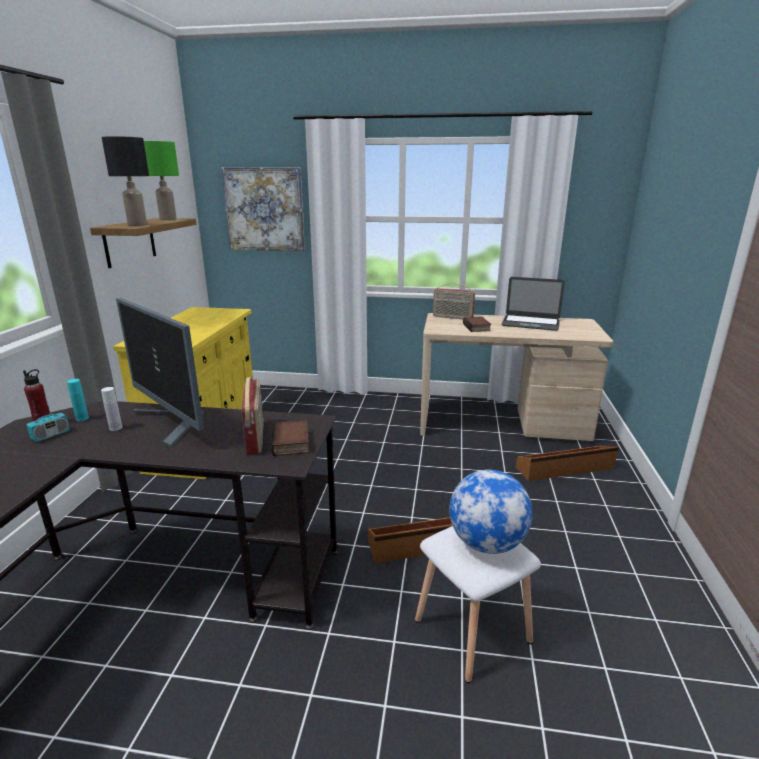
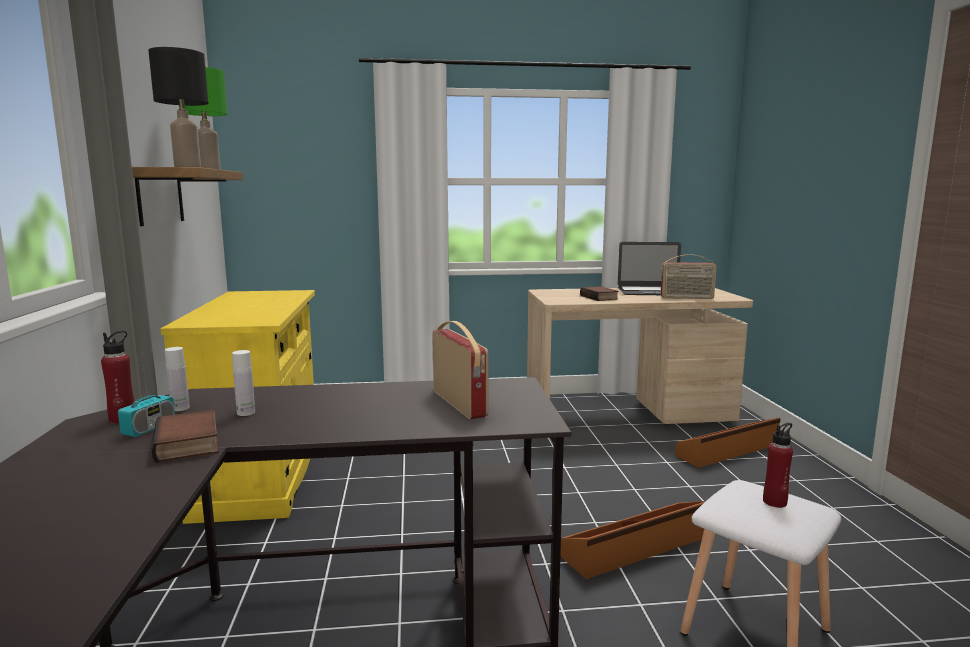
camera: 15 degrees left, 10 degrees down
turquoise bottle [67,379,89,421] -> white bottle [165,347,190,411]
monitor [116,298,204,448] -> none
picture [221,167,305,251] -> none
book [271,420,309,456] -> book moved to [152,410,219,463]
radio [433,283,475,319] -> radio moved to [661,254,717,299]
globe [449,470,533,554] -> red bottle [763,423,793,508]

